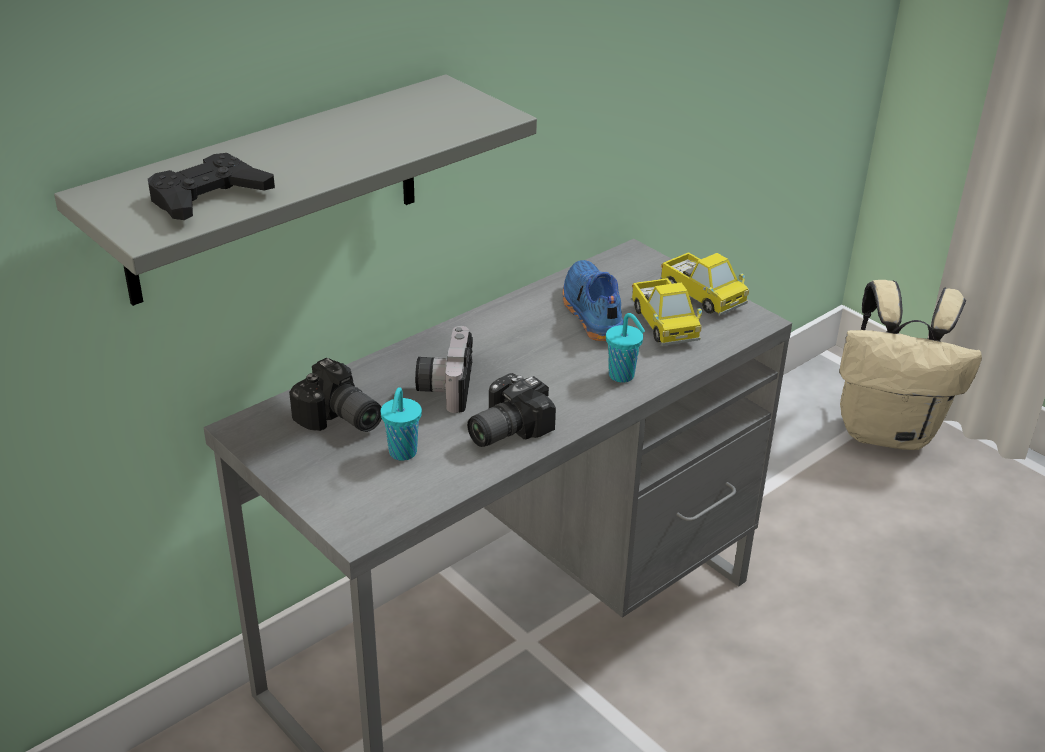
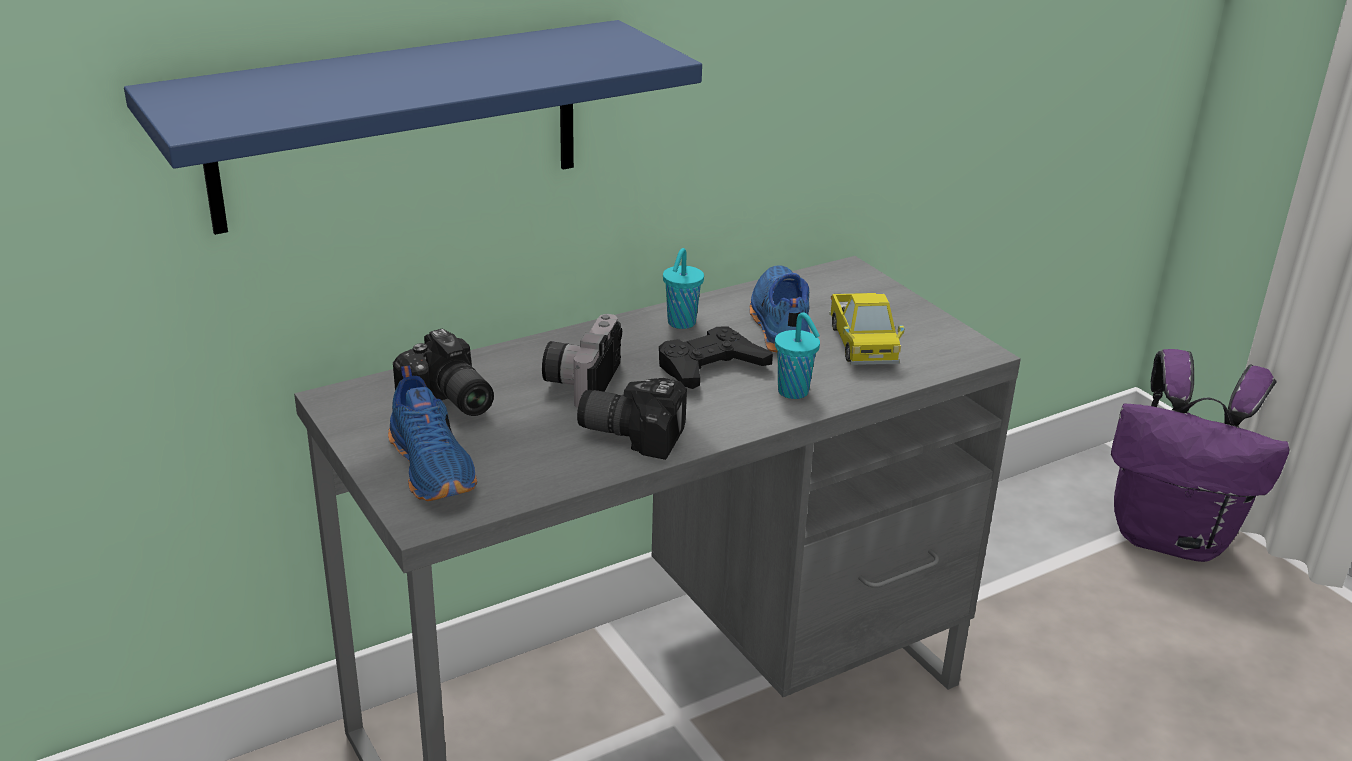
camera: 10 degrees right, 5 degrees down
grey shelf [54,74,537,306] -> blue shelf [124,20,702,235]
black game controller [148,153,275,220] -> black game controller moved to [659,326,773,389]
turquoise cup [381,387,422,461] -> turquoise cup moved to [663,248,704,329]
camera [467,373,556,447] -> camera turned 45 degrees clockwise [577,378,687,460]
toy truck [660,252,749,315] -> none
beige backpack [839,280,982,450] -> purple backpack [1111,349,1289,562]
none -> blue shoe [388,365,477,501]

